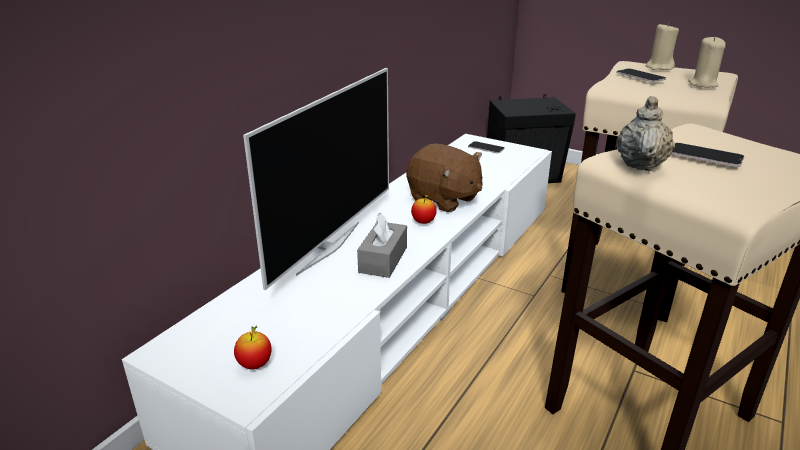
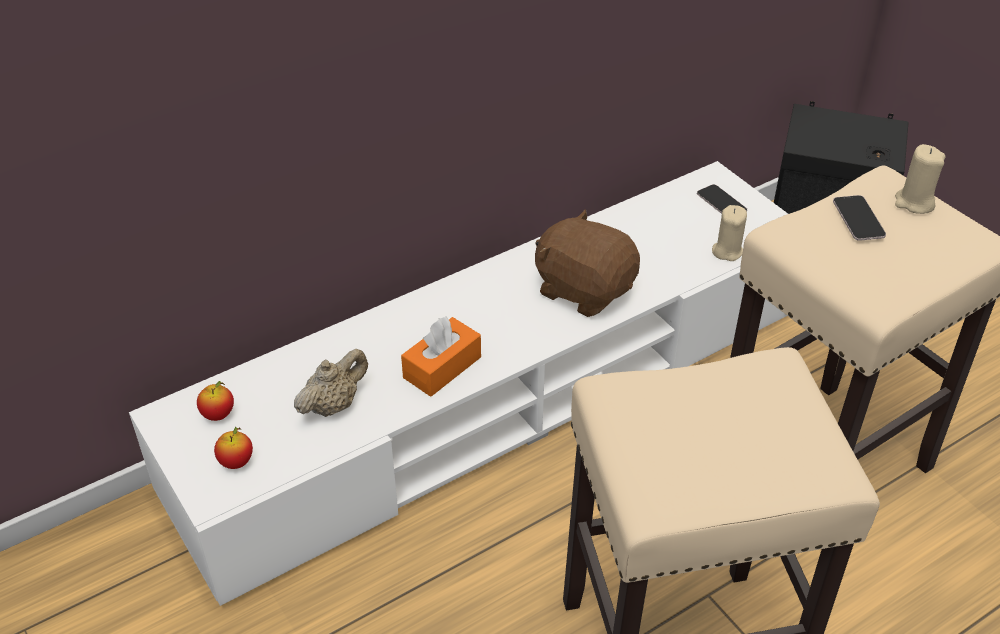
camera: 25 degrees right, 15 degrees up
television [243,68,389,290] -> none
grey tissue box [357,213,407,278] -> orange tissue box [401,317,481,397]
brown plush toy [406,143,482,212] -> brown plush toy turned 150 degrees clockwise [535,209,640,317]
apple [411,194,437,224] -> apple moved to [197,381,234,421]
beige teapot [616,96,675,171] -> beige teapot moved to [294,349,368,417]
phone [672,143,745,167] -> none
beige candle [688,36,726,88] -> beige candle moved to [712,205,747,261]

